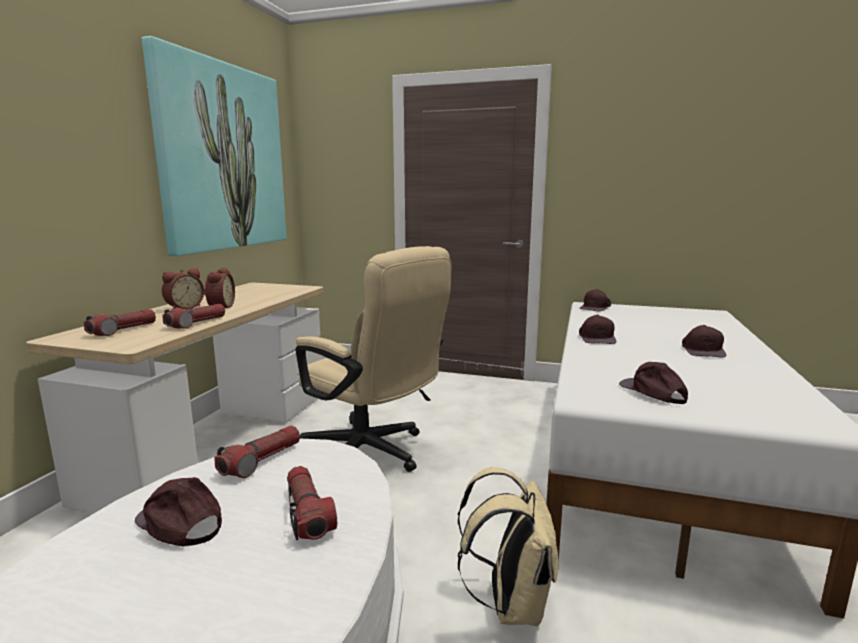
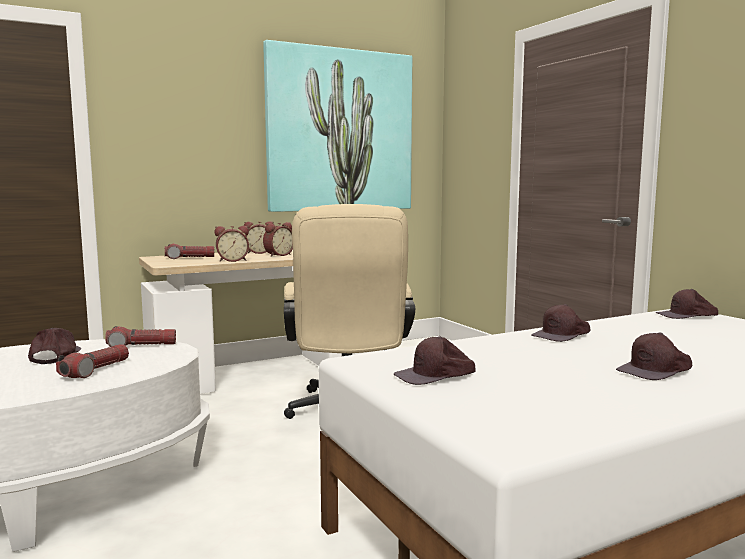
camera: 45 degrees right, 5 degrees down
flashlight [162,304,225,329] -> alarm clock [215,226,249,262]
beige backpack [458,467,559,626] -> none
brown cap [619,362,688,404] -> brown cap turned 135 degrees counterclockwise [394,336,475,385]

